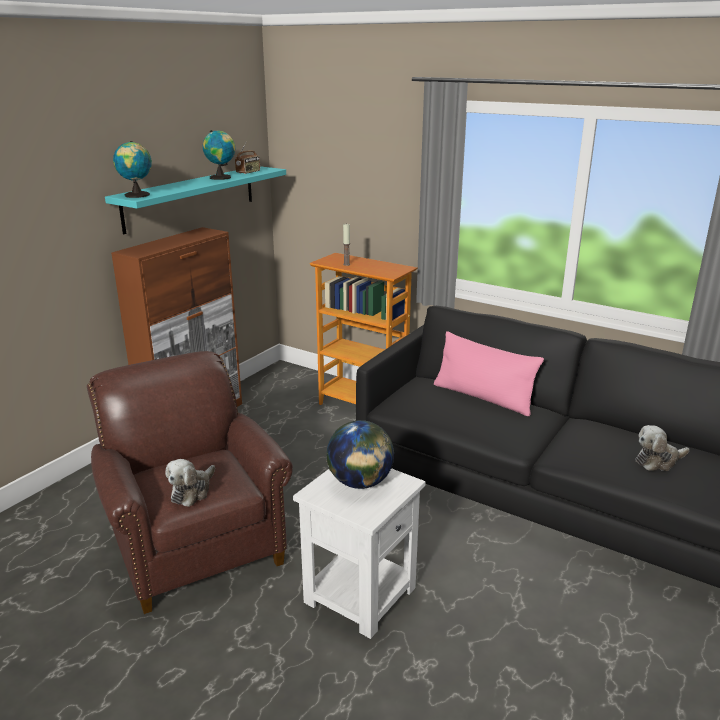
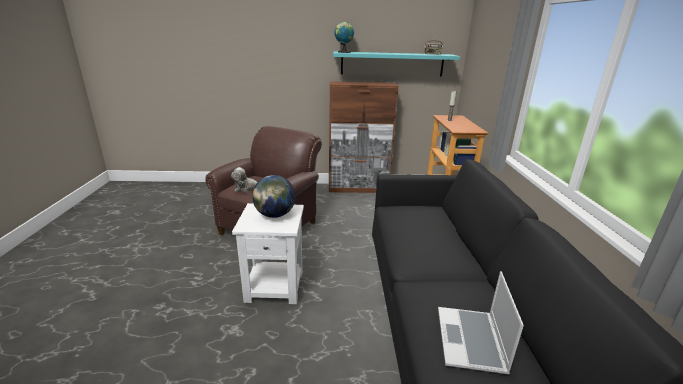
camera: 55 degrees right, 0 degrees up
globe [203,130,235,180] -> none
pink pillow [434,331,544,416] -> none
plush toy [635,425,689,471] -> laptop [438,271,524,375]

